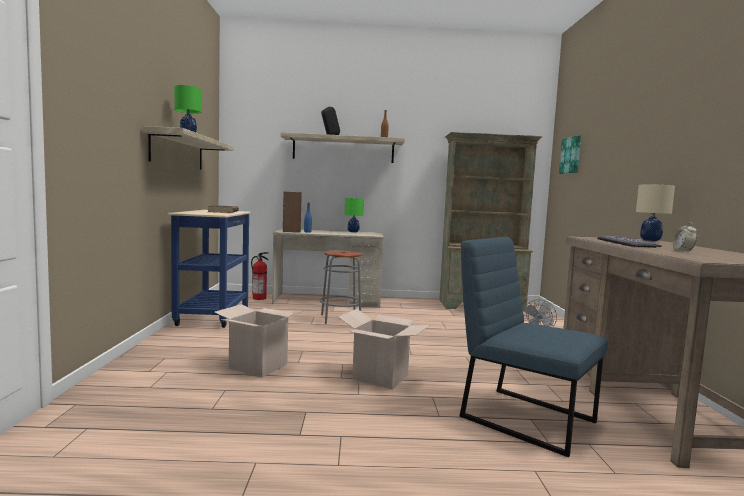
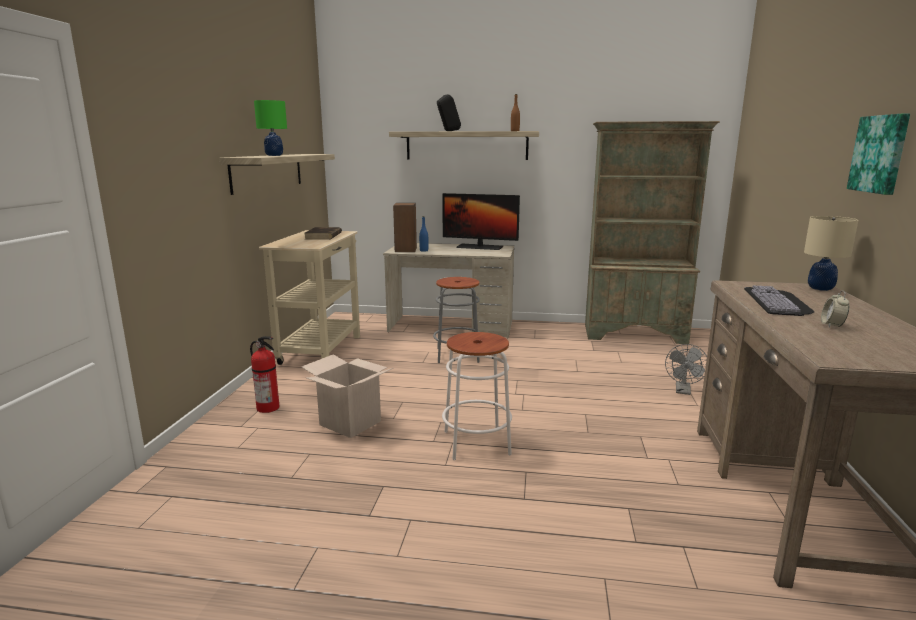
camera: 10 degrees right, 10 degrees up
blue cart [168,210,251,328] -> beige cart [259,230,360,365]
fire extinguisher [251,252,269,300] -> fire extinguisher moved to [250,336,280,413]
cardboard box [338,309,430,389] -> white stool [442,332,512,460]
green table lamp [344,198,364,232] -> monitor [442,193,520,250]
blue chair [460,237,608,457] -> none
picture [559,135,581,174] -> picture moved to [847,114,910,195]

